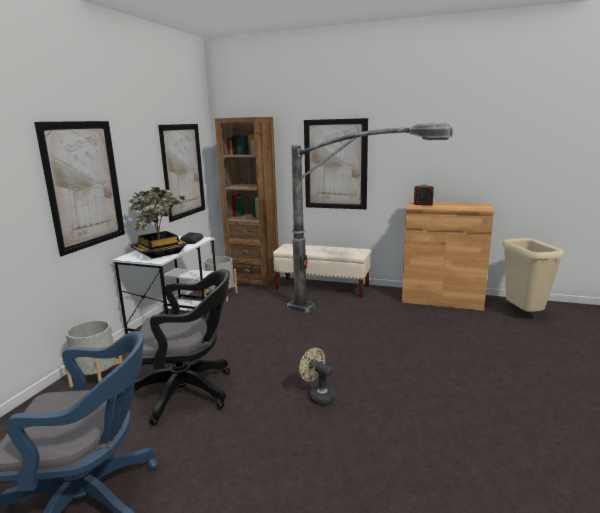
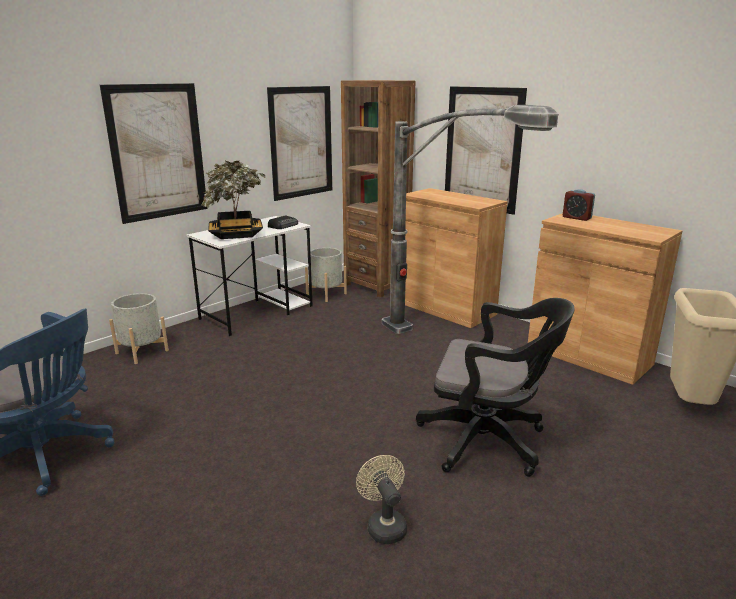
camera: 25 degrees right, 5 degrees up
black office chair [134,269,230,426] -> black office chair moved to [416,298,575,477]
beige bench [273,244,371,298] -> brown cabinet [405,188,508,328]
beige fan [299,348,336,405] -> beige fan moved to [356,455,407,544]

